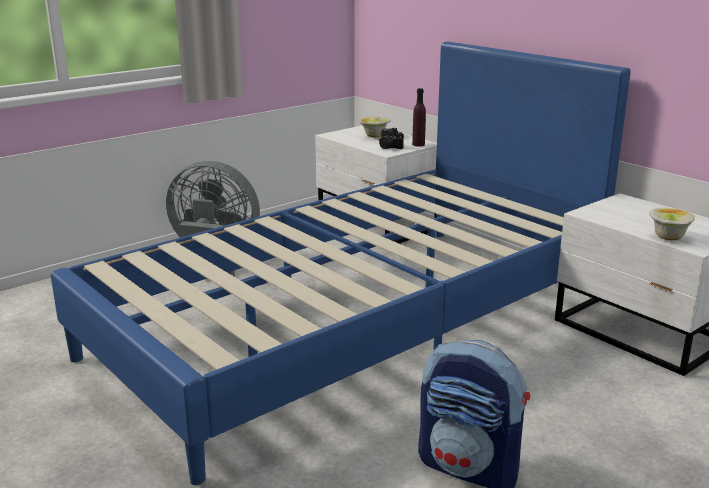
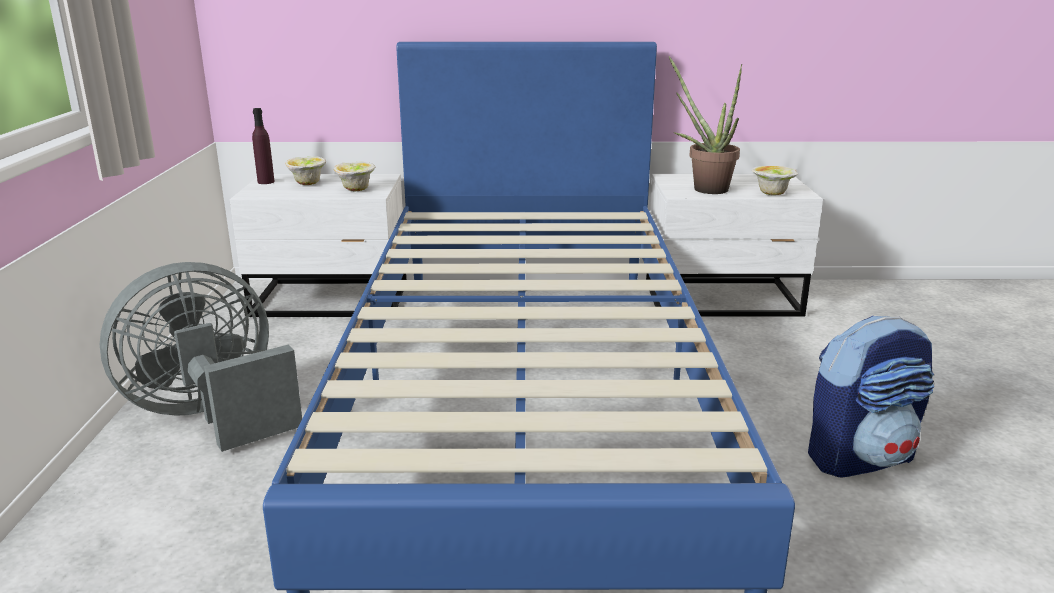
camera: 50 degrees left, 0 degrees up
camera [379,128,404,149] -> bowl [334,162,375,191]
purple bottle [412,88,426,147] -> purple bottle moved to [252,108,275,184]
none -> potted plant [668,56,742,194]

